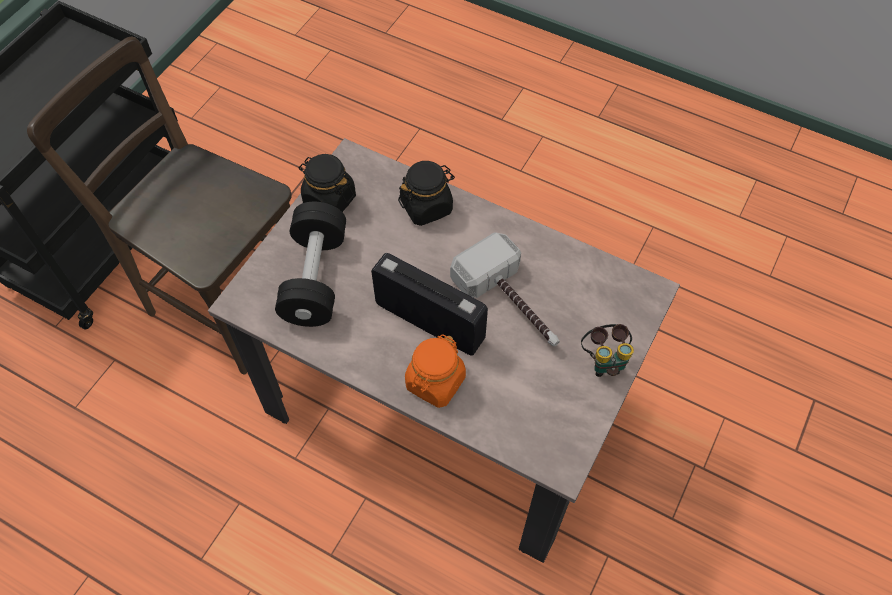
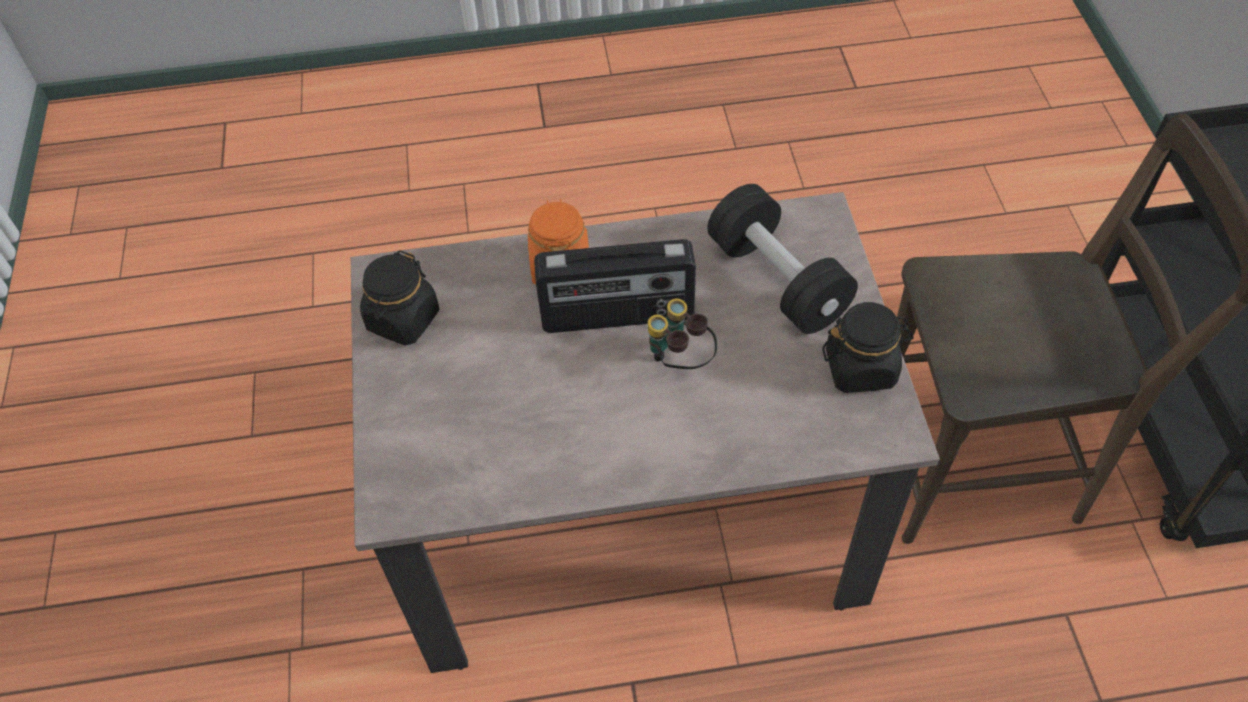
camera: 145 degrees right, 5 degrees down
black jar [398,161,455,226] -> black jar moved to [360,250,439,345]
hammer [450,232,560,347] -> none
binoculars [581,324,634,377] -> binoculars moved to [648,298,717,369]

